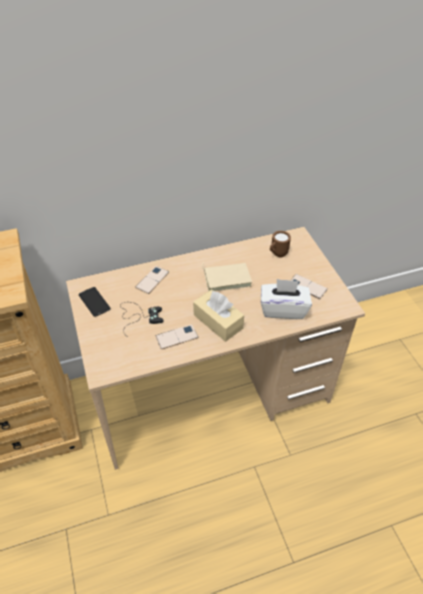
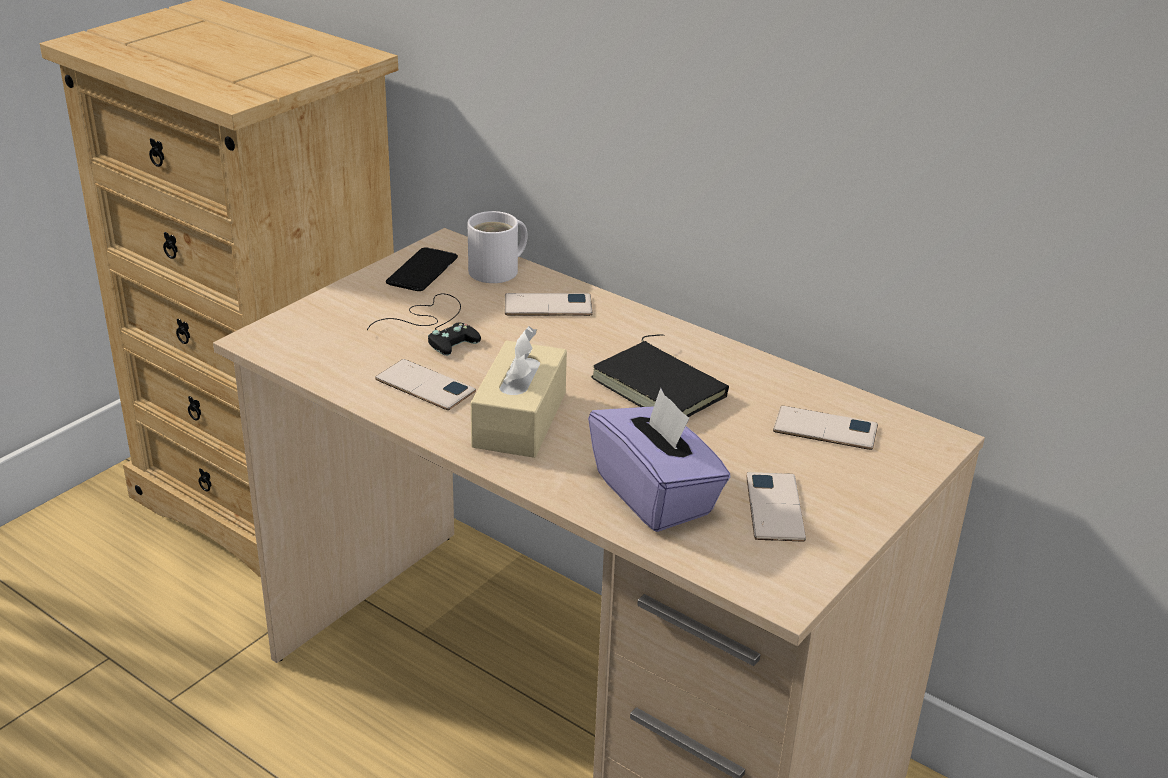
camera: 55 degrees right, 15 degrees down
beige book [202,262,252,291] -> black book [591,334,729,417]
white tissue box [261,279,312,319] -> purple tissue box [588,388,731,532]
brown mug [270,231,291,258] -> phone [773,406,878,450]
none -> white mug [468,211,528,283]

